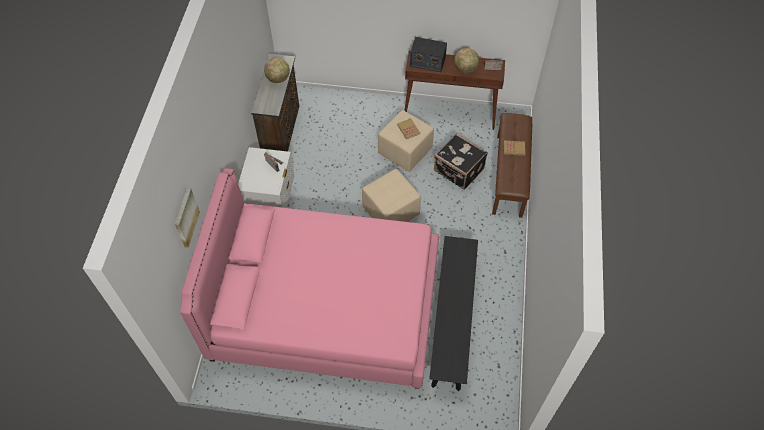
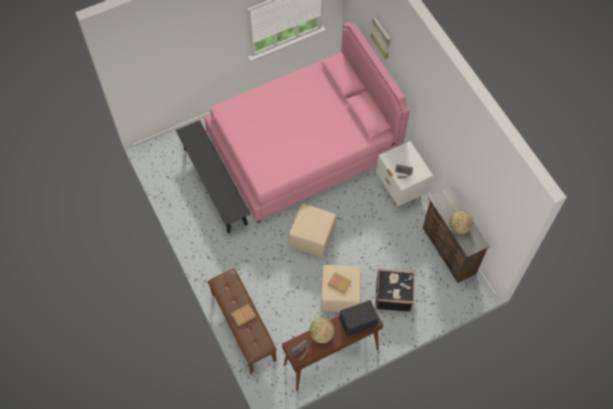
camera: 145 degrees right, 5 degrees up
black suitcase [434,133,488,190] -> black suitcase moved to [375,269,415,312]

